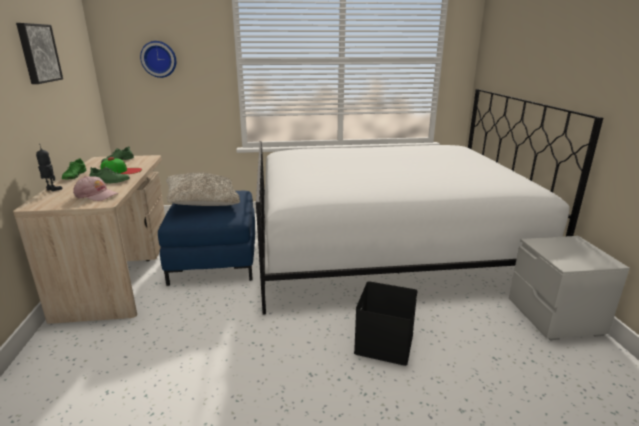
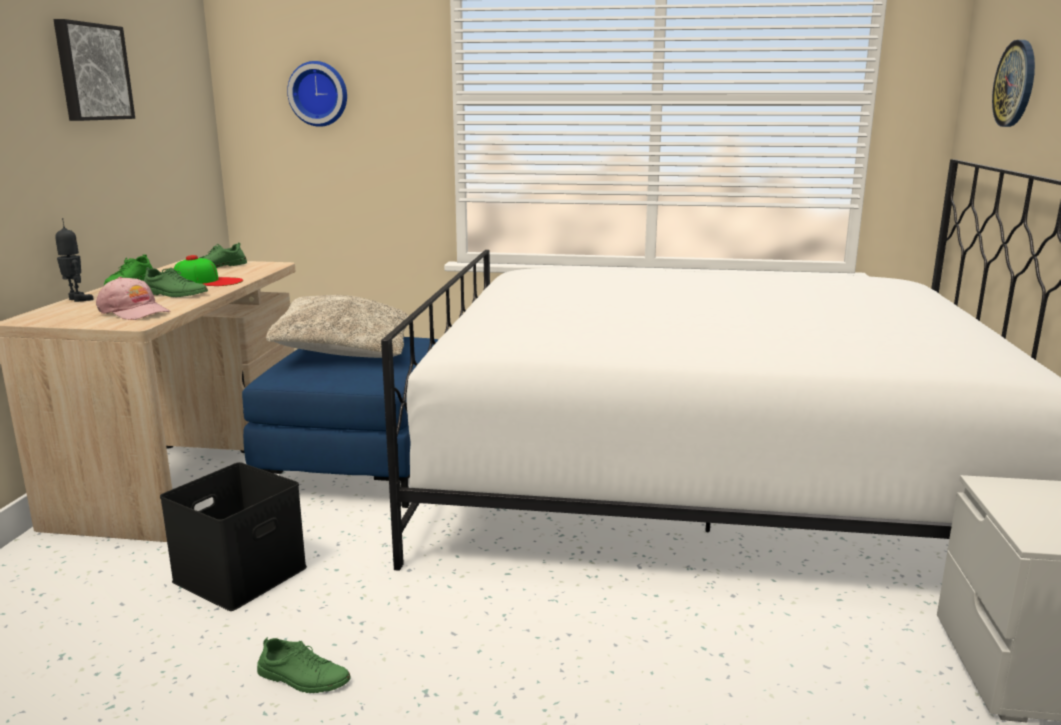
camera: 15 degrees right, 5 degrees down
black storage box [354,281,418,366] -> black storage box moved to [160,462,307,611]
none -> green shoe [257,637,351,693]
none -> wall clock [992,40,1035,127]

